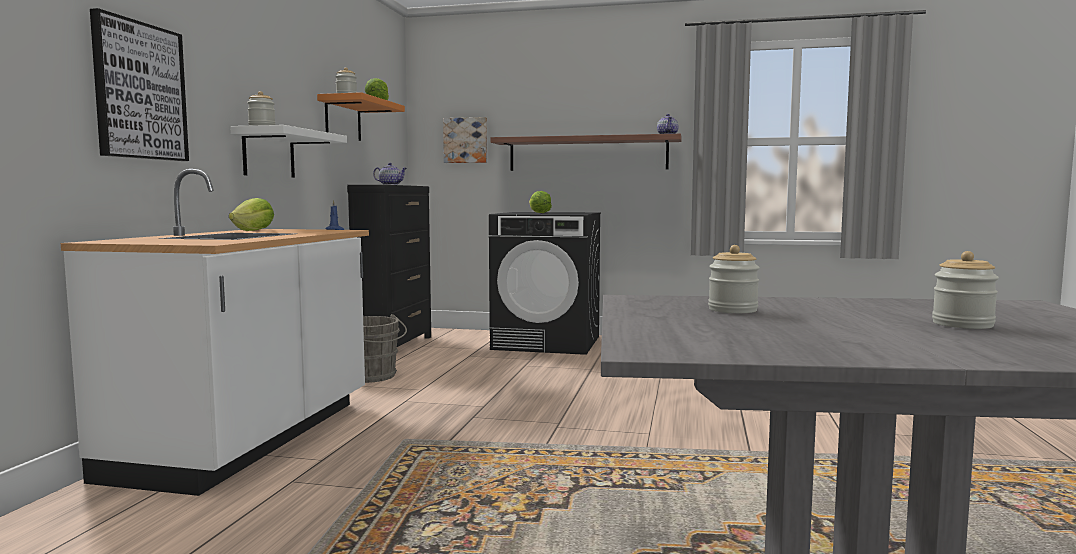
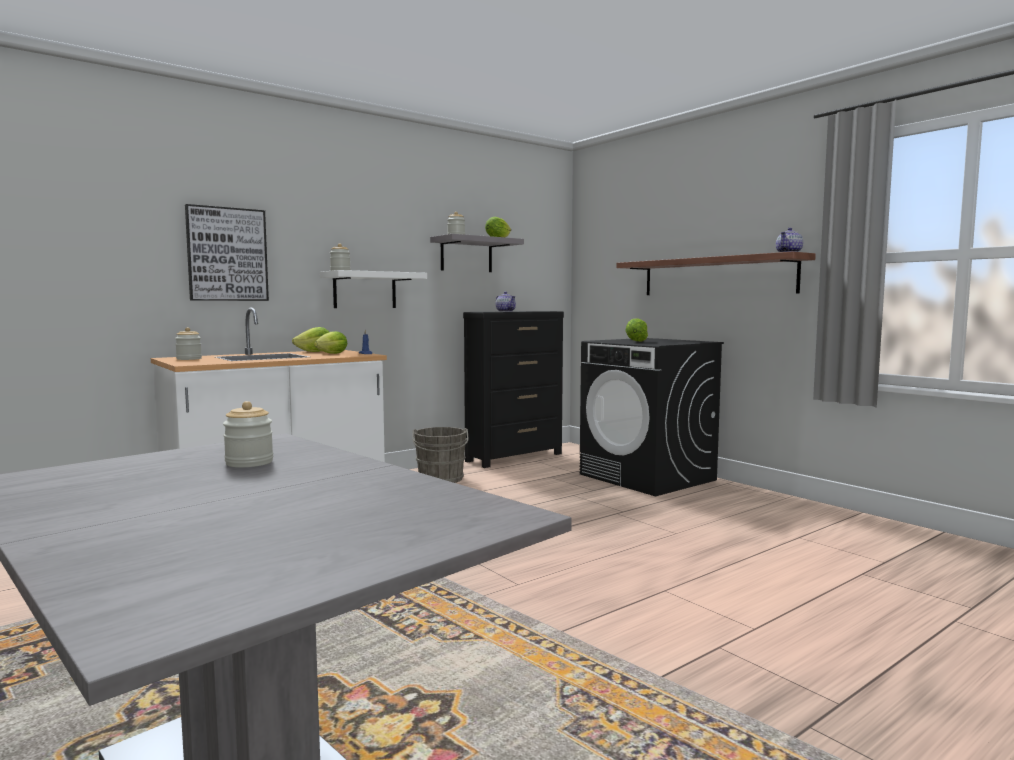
camera: 40 degrees right, 0 degrees up
orange shelf [317,92,405,141] -> grey shelf [430,234,524,272]
picture [443,117,487,163] -> none
jar [932,251,999,329] -> jar moved to [175,327,202,360]
none -> lettuce [314,331,347,354]

